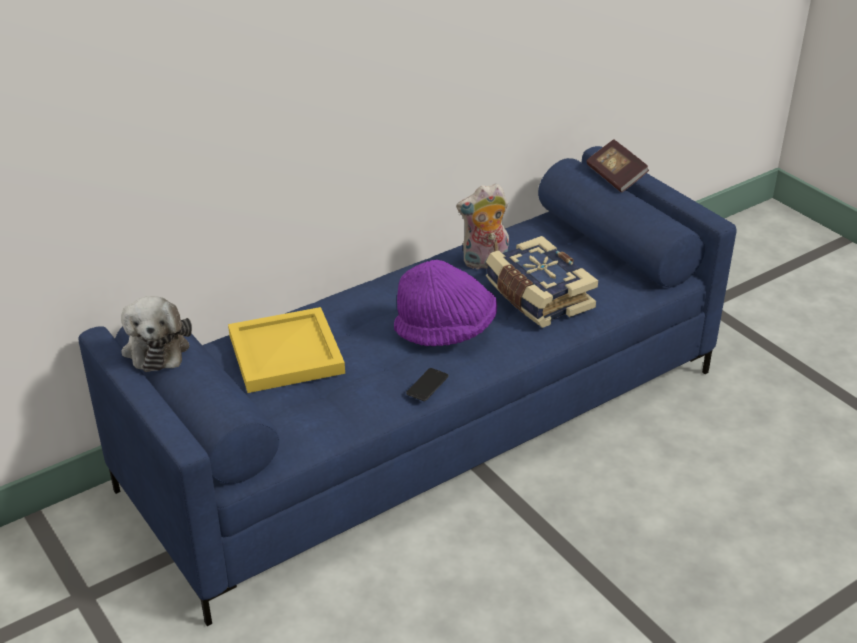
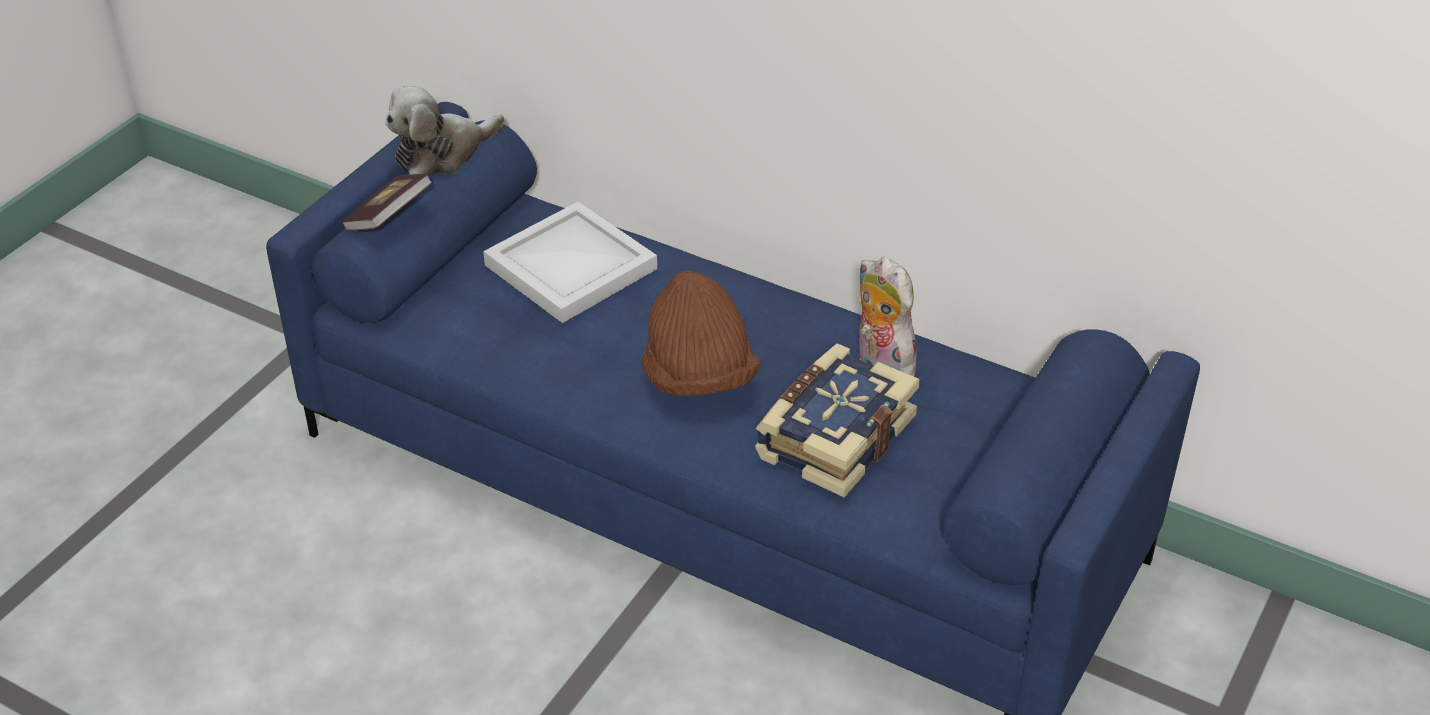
camera: 65 degrees right, 5 degrees up
yellow tray [228,307,345,393] -> white tray [483,202,657,323]
purple hat [394,260,497,346] -> brown hat [641,271,760,396]
phone [406,368,449,401] -> none
book [586,139,649,192] -> book moved to [342,173,433,231]

